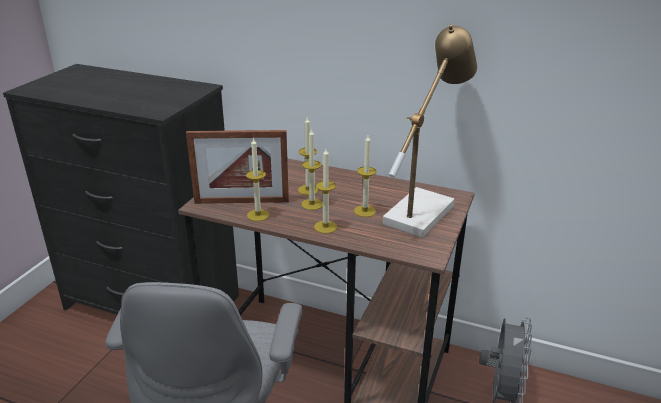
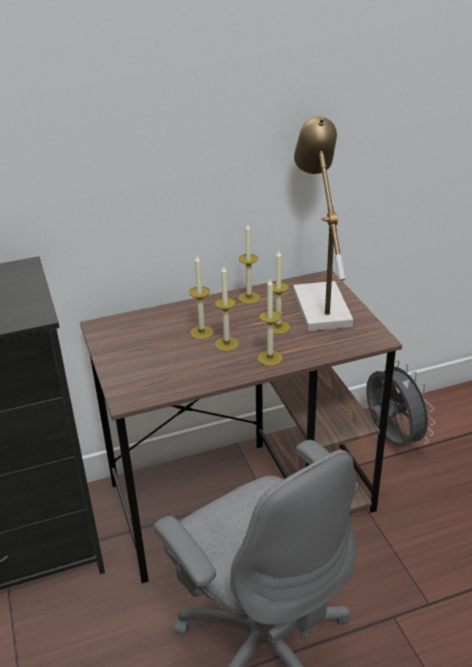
camera: 40 degrees left, 5 degrees up
picture frame [186,130,289,204] -> none
candle [246,137,270,221] -> candle moved to [238,224,260,304]

